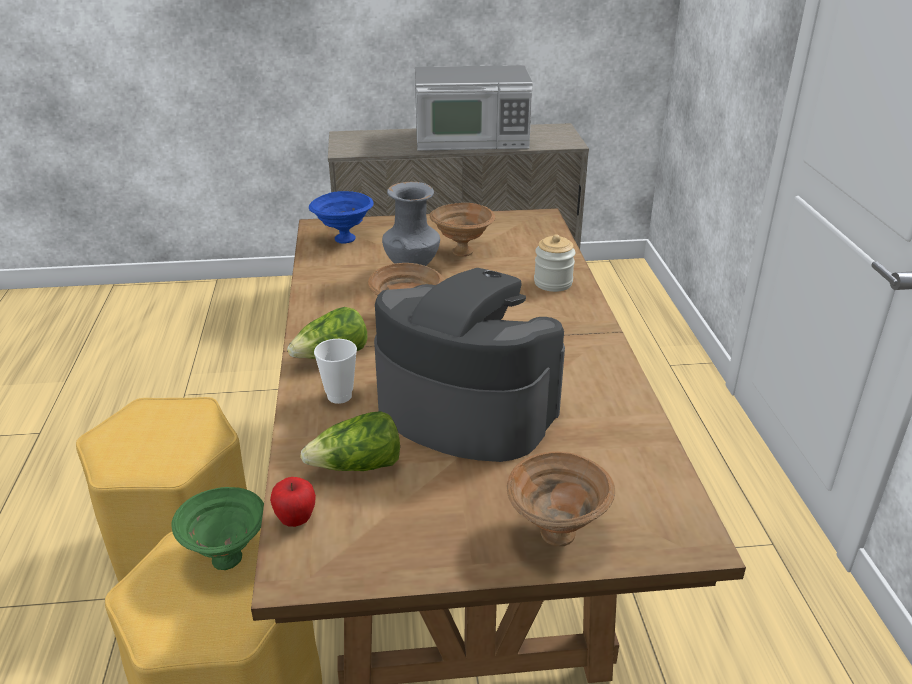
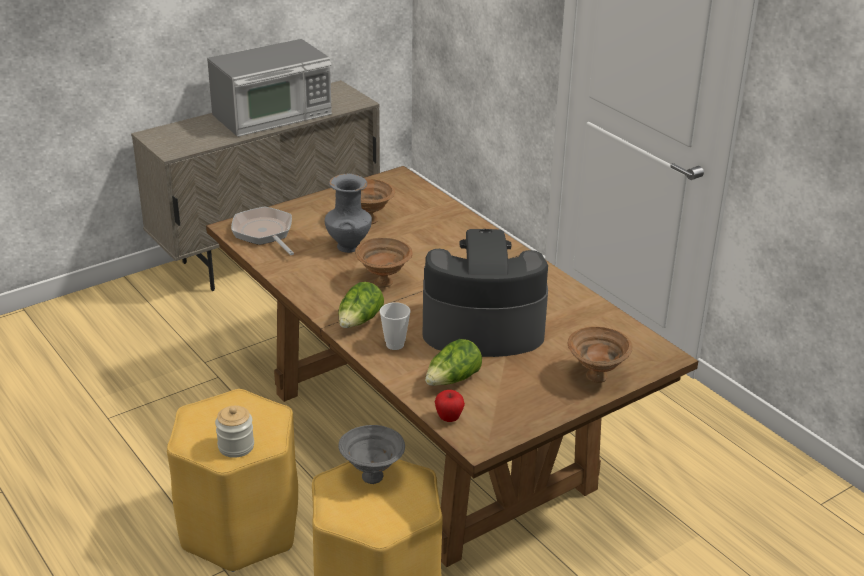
camera: 30 degrees left, 0 degrees up
green bowl [171,487,264,570] -> grey bowl [338,425,405,484]
blue bowl [309,191,374,244] -> frying pan [231,206,294,255]
jar [534,234,575,292] -> jar moved to [215,406,254,458]

